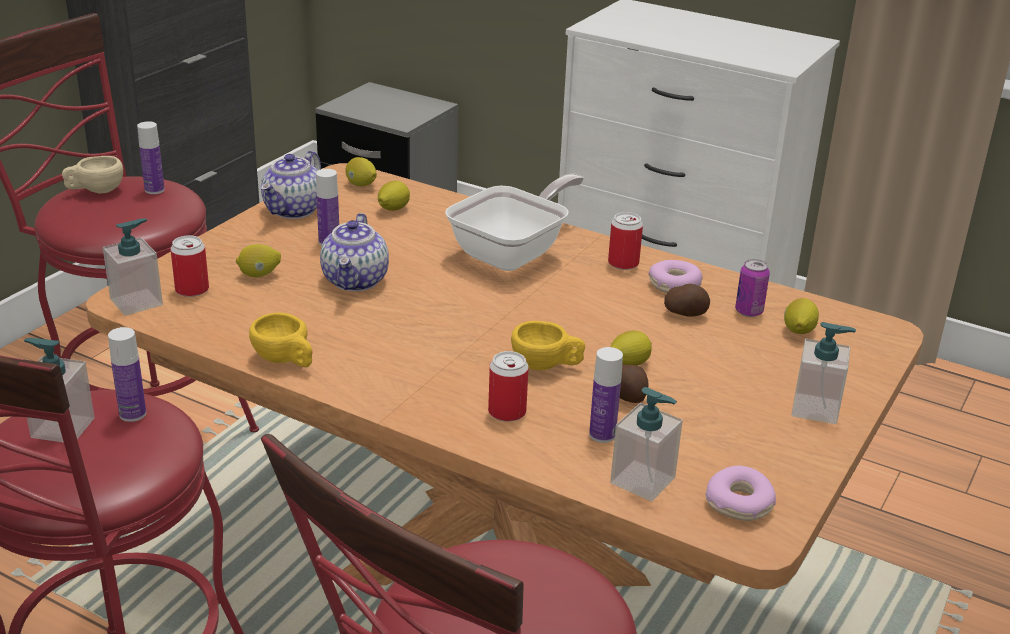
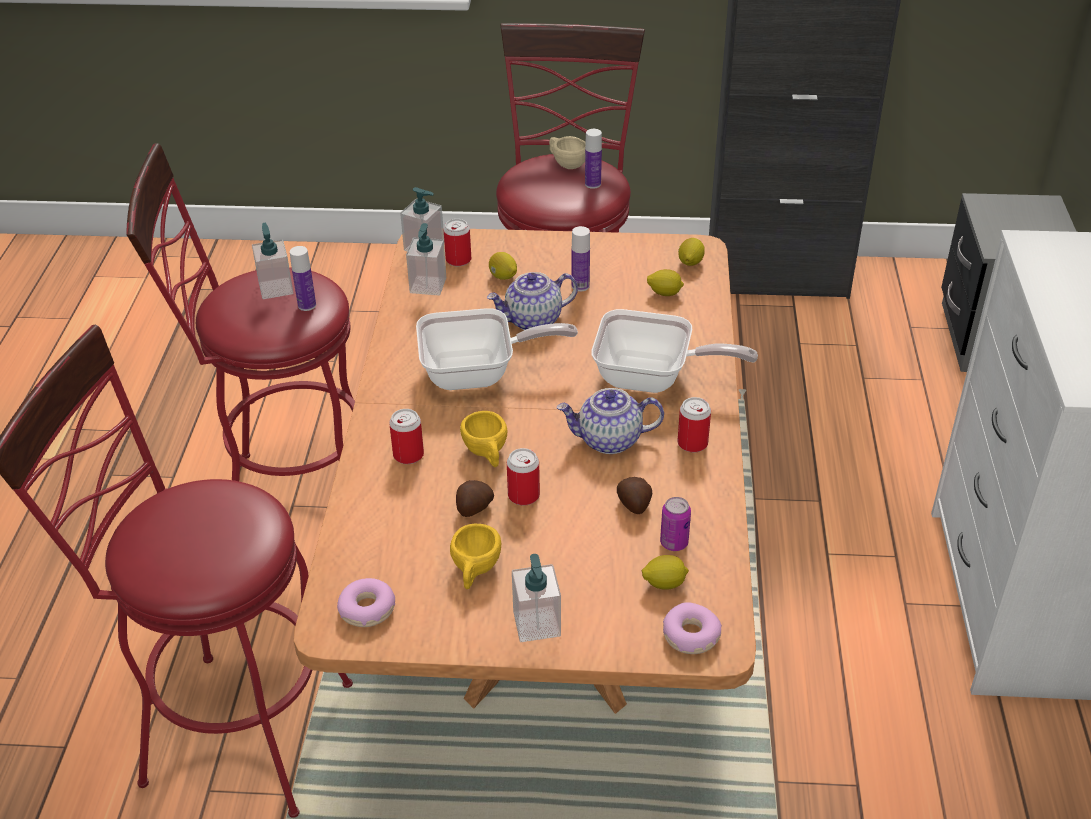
camera: 65 degrees right, 10 degrees up
yellow cup [249,313,312,367] -> yellow cup moved to [450,524,501,589]
teapot [261,151,321,219] -> teapot moved to [557,388,664,454]
bottle [589,347,623,443] -> none
soap dispenser [610,387,683,501] -> soap dispenser moved to [406,223,446,296]
lemon [611,330,652,366] -> can [507,448,540,505]
donut [648,260,703,293] -> donut moved to [663,602,722,654]
none -> frying pan [416,308,578,390]

